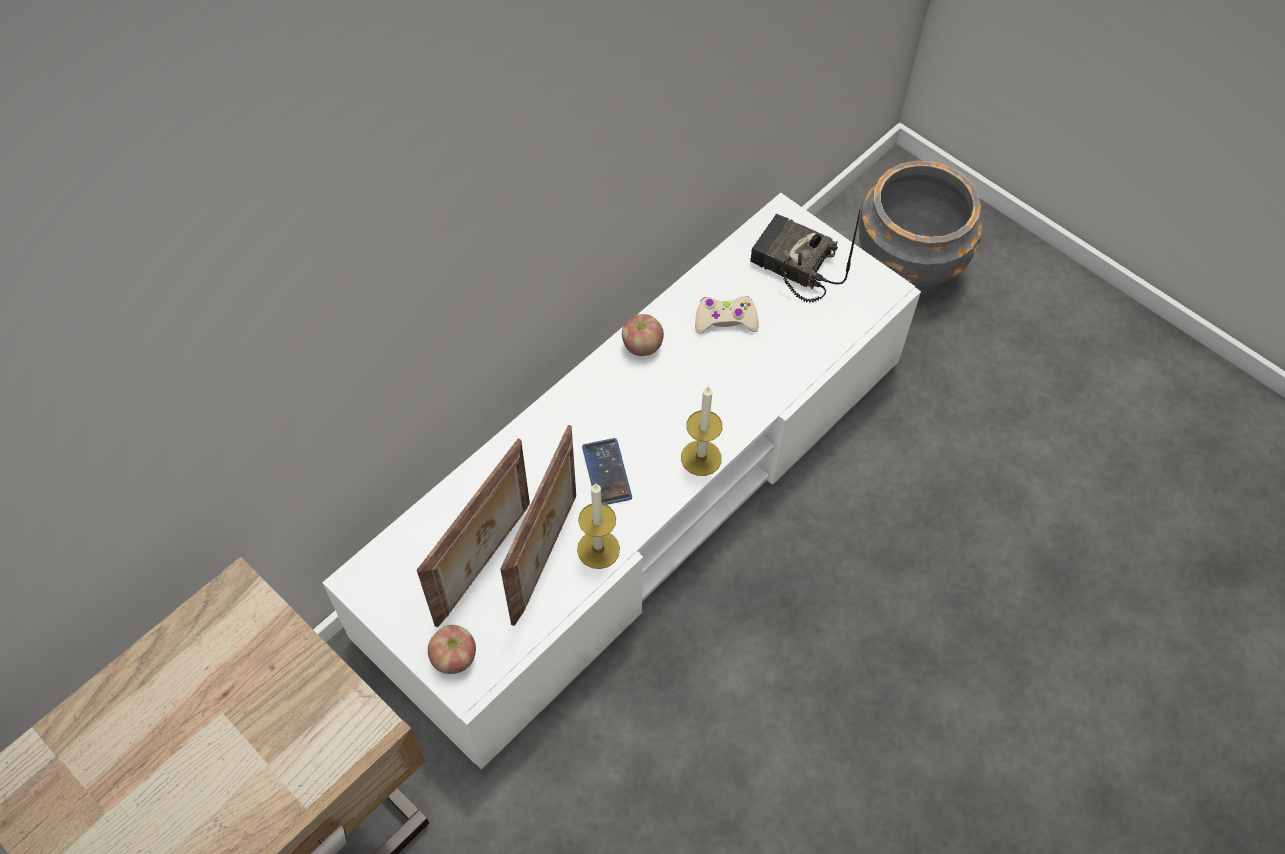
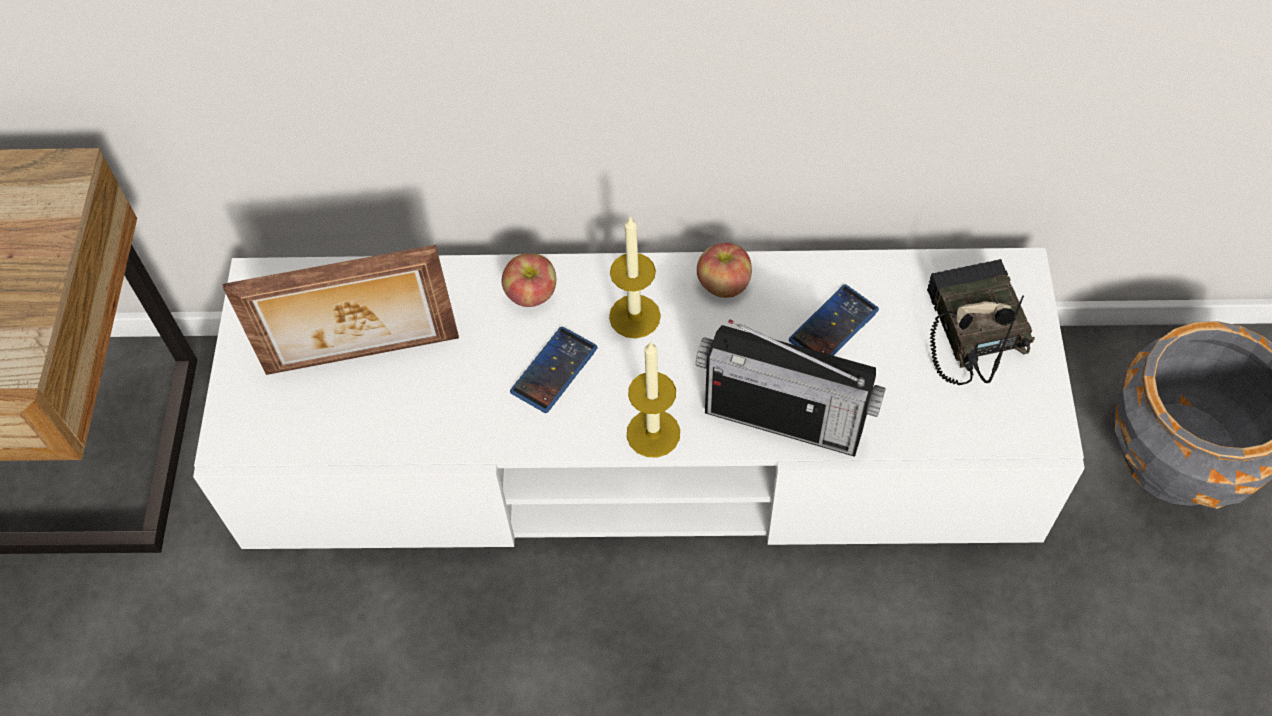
camera: 50 degrees right, 0 degrees up
apple [428,625,476,674] -> apple moved to [501,254,556,307]
picture frame [500,425,576,626] -> none
candle [577,483,620,569] -> candle moved to [609,216,661,338]
beige game controller [695,296,759,334] -> phone [789,285,879,356]
none -> radio [695,319,886,457]

